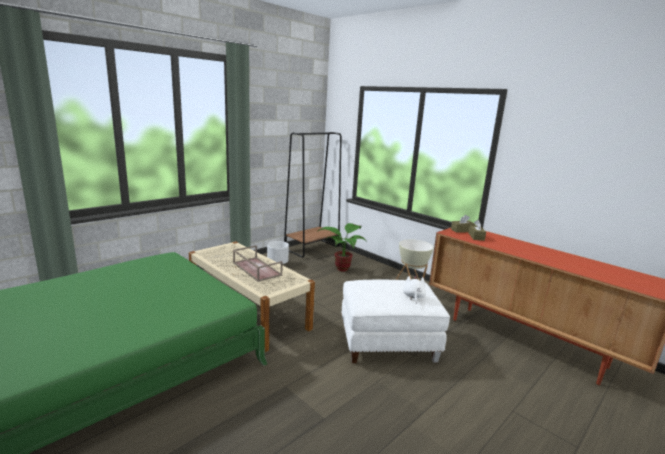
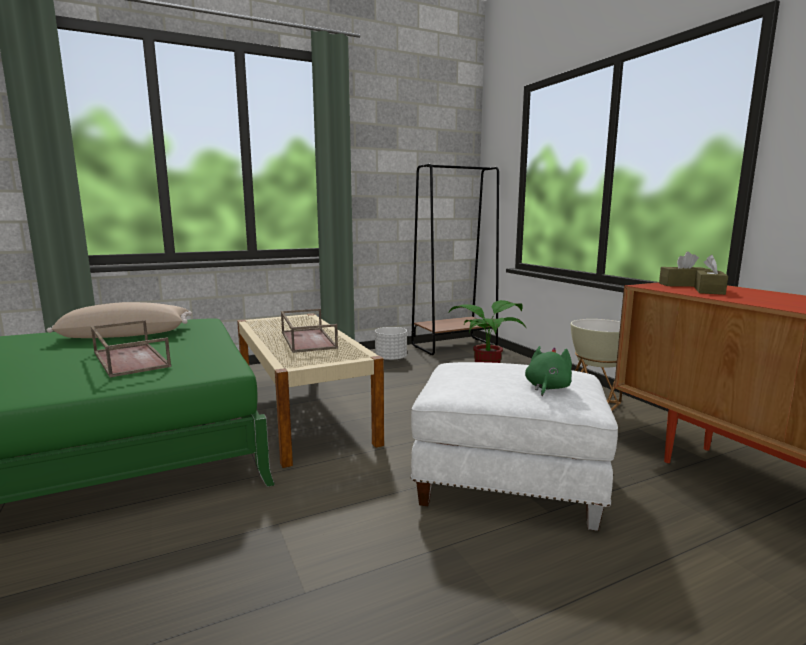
camera: 20 degrees right, 5 degrees down
white plush toy [403,276,426,304] -> green plush toy [525,346,572,396]
none -> beige pillow [47,302,192,338]
none -> brown tray [91,320,171,378]

